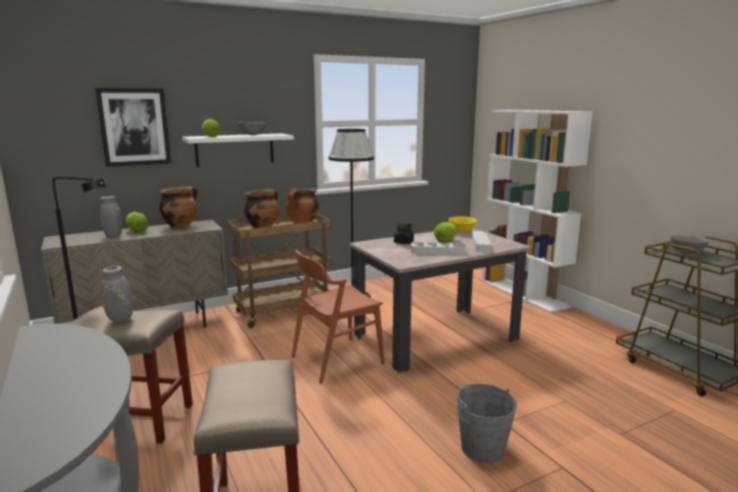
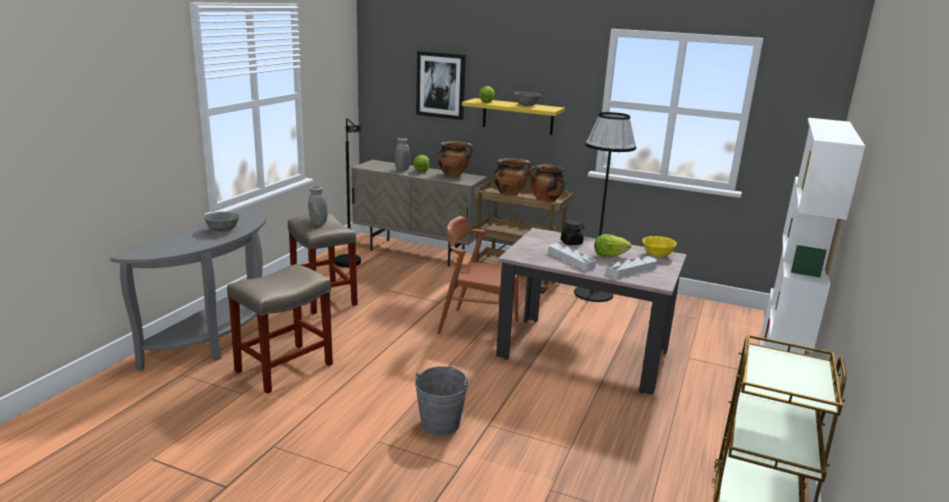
camera: 50 degrees right, 5 degrees up
white shelf [182,134,294,167] -> yellow shelf [462,98,565,135]
grey bowl [670,235,710,254] -> grey bowl moved to [204,212,240,231]

